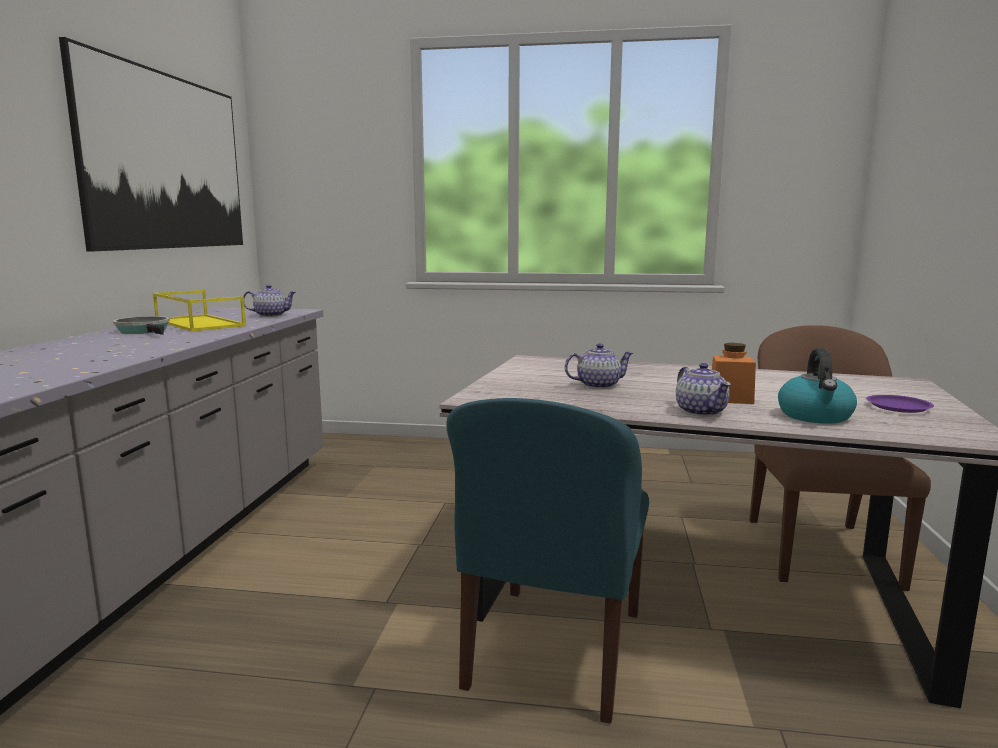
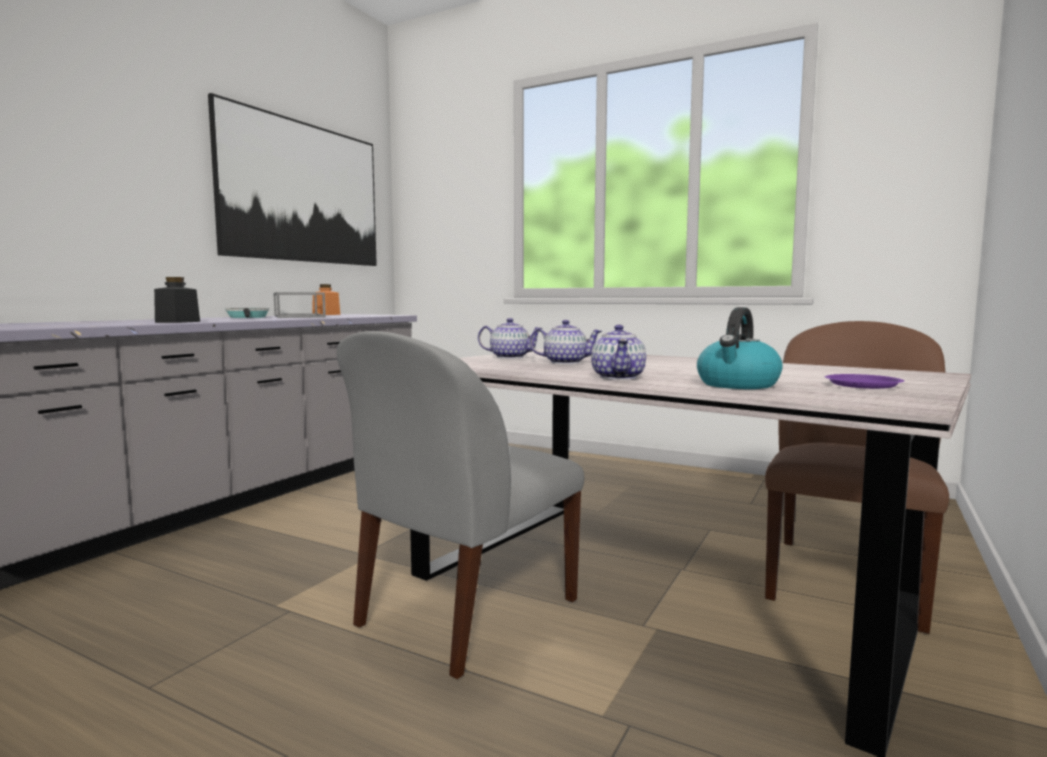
camera: 20 degrees right, 5 degrees down
yellow tray [153,290,246,332] -> grey tray [273,292,326,318]
teapot [243,285,296,317] -> teapot moved to [478,318,543,359]
blue chair [446,398,649,724] -> grey chair [337,331,584,679]
orange jar [712,343,756,404] -> orange jar moved to [313,284,340,315]
none -> black jar [154,277,200,323]

